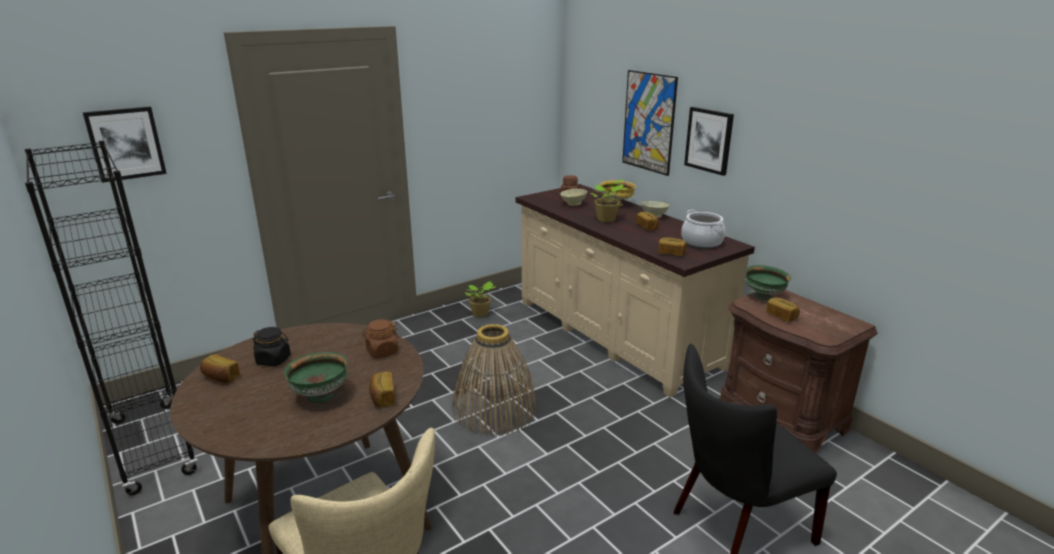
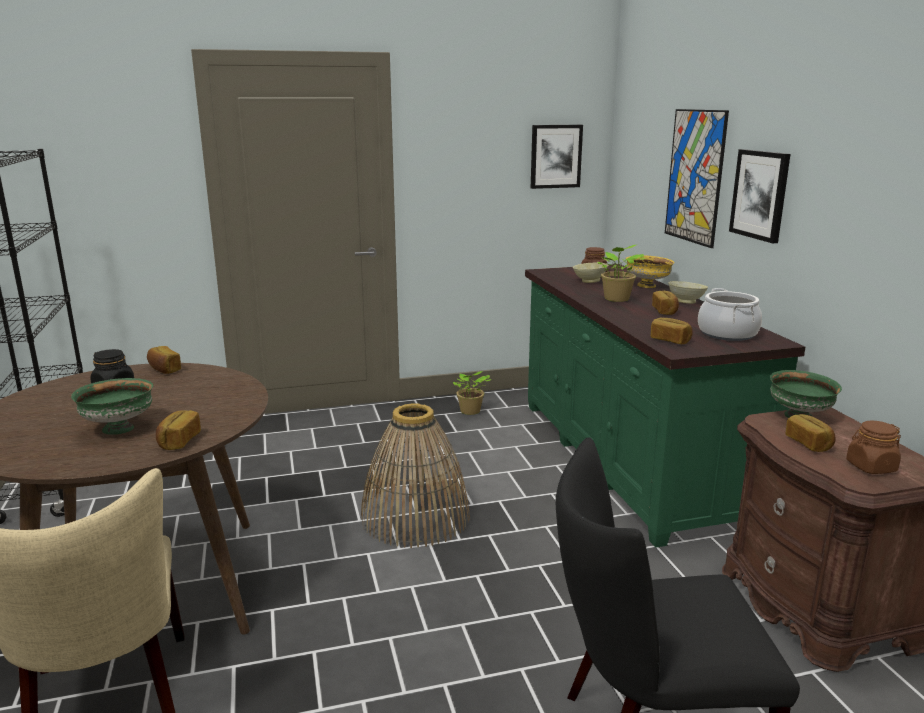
camera: 20 degrees right, 5 degrees down
picture [83,106,167,183] -> picture moved to [531,125,583,189]
bread [200,354,240,383] -> bread moved to [147,346,181,374]
brown jar [362,319,399,359] -> brown jar moved to [846,421,901,474]
beige cabinet [516,184,755,397] -> green cabinet [525,264,805,548]

